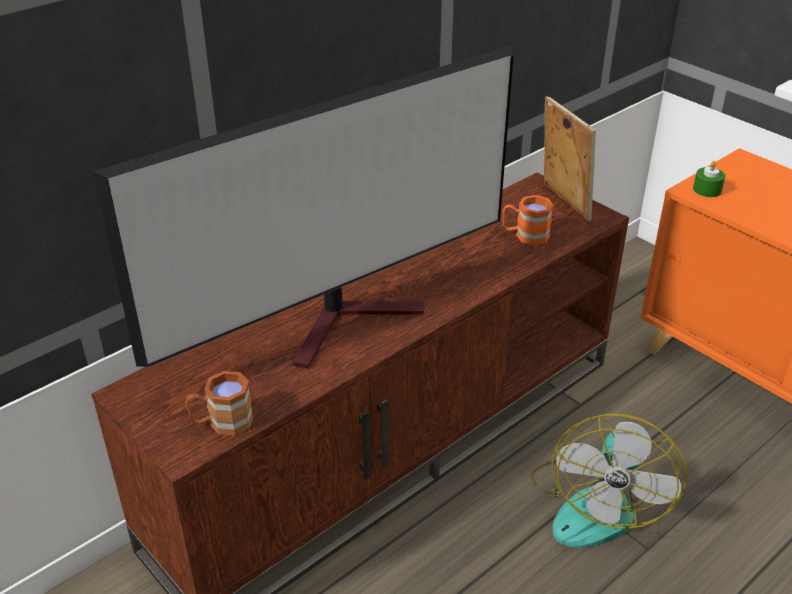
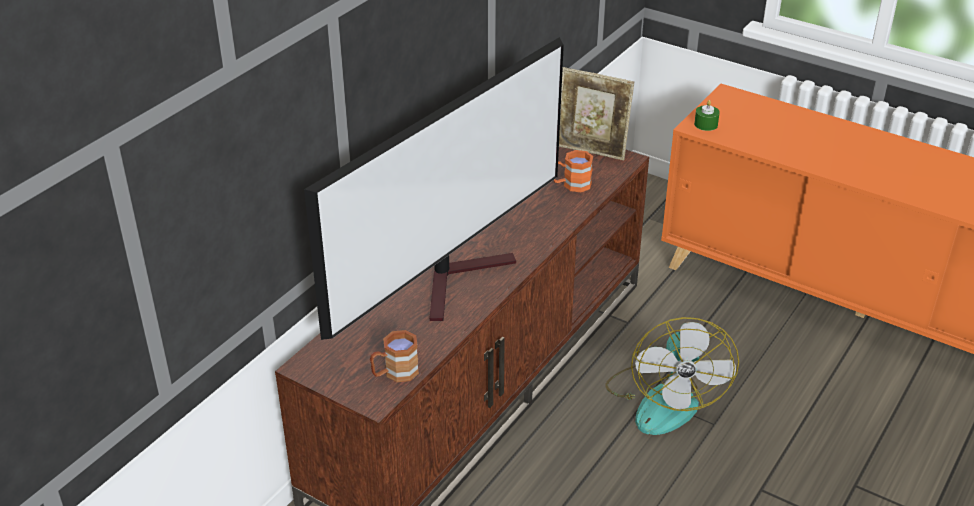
camera: 15 degrees left, 0 degrees up
picture frame [544,96,596,221] -> picture frame turned 150 degrees clockwise [559,67,634,160]

